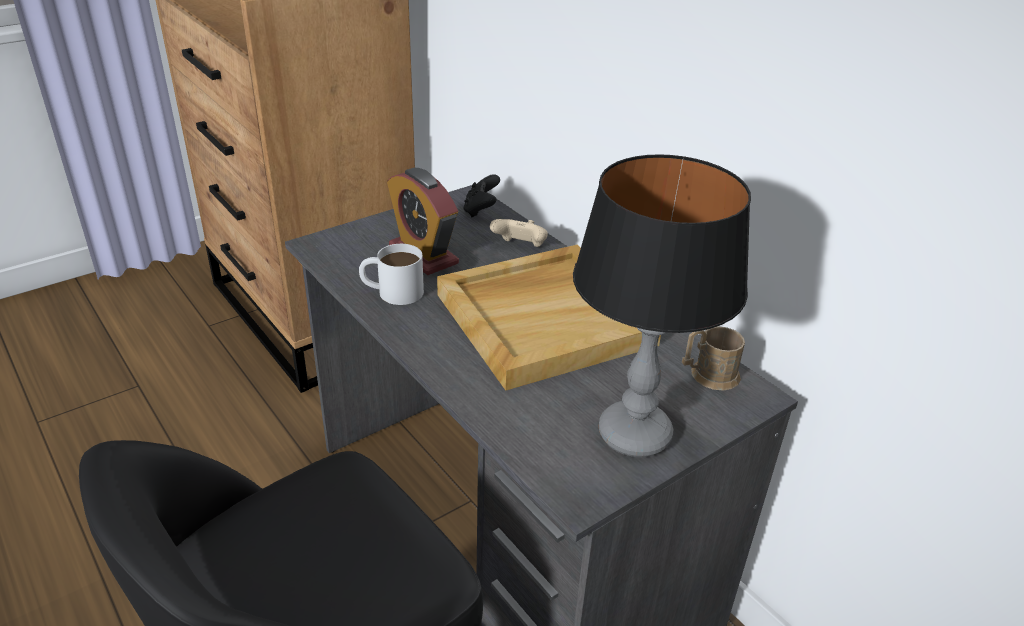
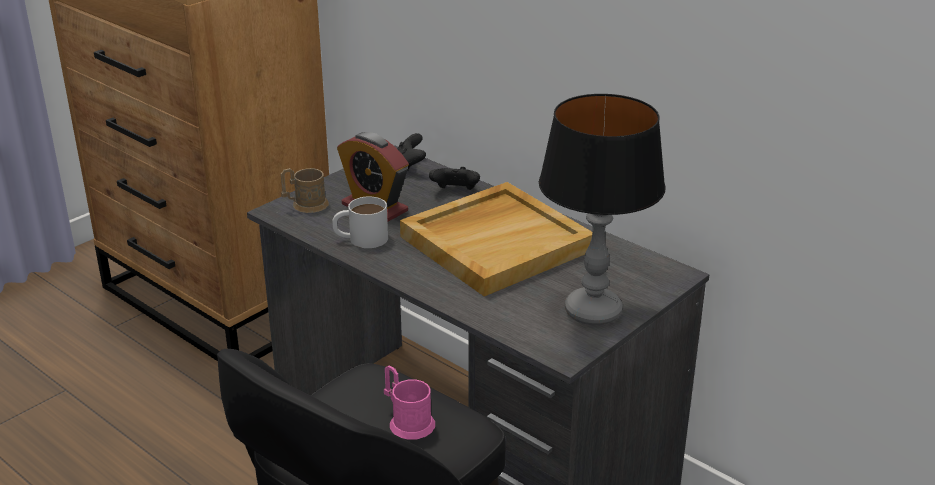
camera: 10 degrees left, 5 degrees down
beige game controller [490,219,548,247] -> black game controller [429,167,480,190]
brown mug [682,327,745,390] -> brown mug moved to [281,168,329,213]
none -> pink mug [384,365,435,440]

